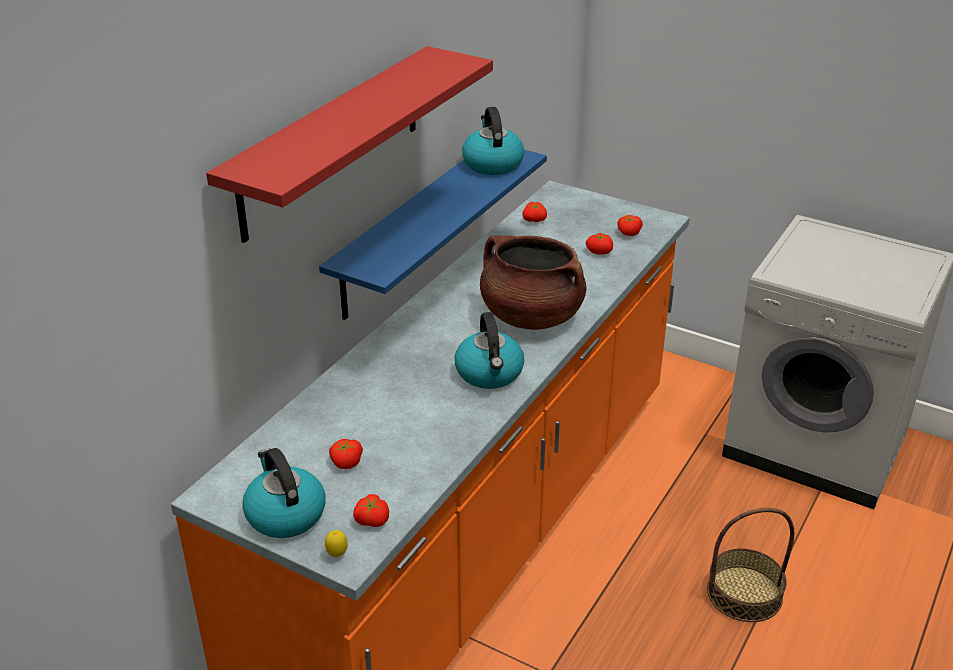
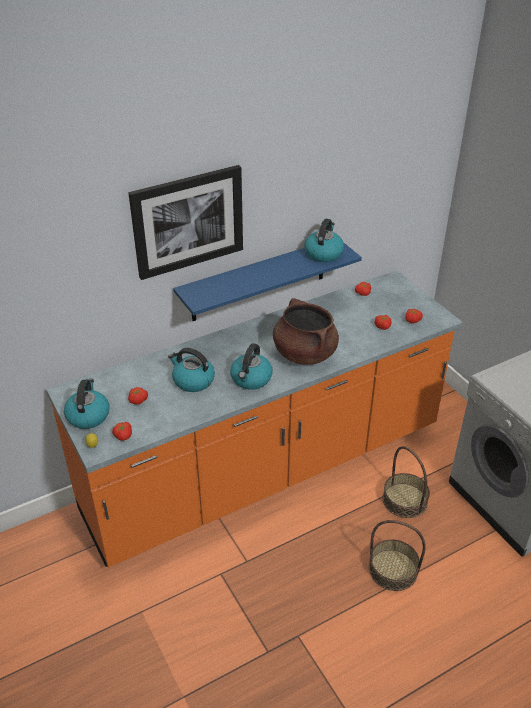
camera: 30 degrees right, 5 degrees up
red shelf [206,46,493,243] -> picture [128,165,243,280]
none -> kettle [168,348,215,392]
none -> basket [383,446,430,518]

